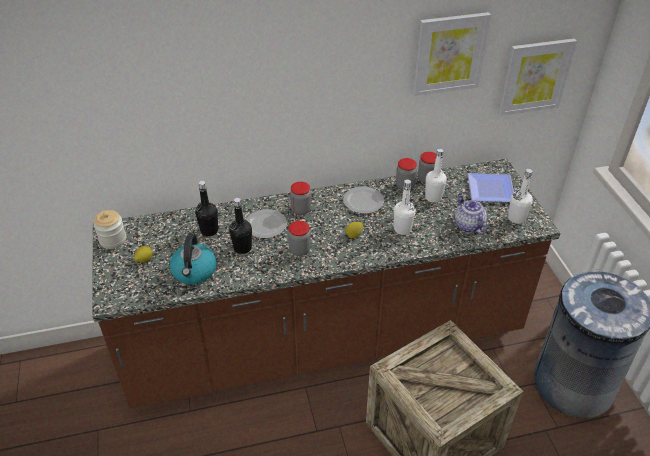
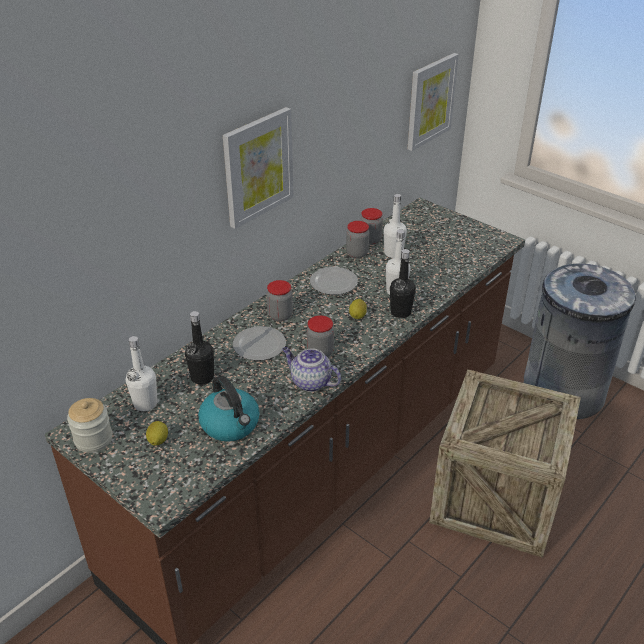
camera: 35 degrees left, 5 degrees down
black bottle [229,198,252,254] -> black bottle moved to [390,249,416,318]
picture [413,12,491,96] -> picture moved to [223,107,294,229]
teapot [455,193,487,235] -> teapot moved to [282,347,341,392]
plate [467,173,514,202] -> none
white bottle [508,169,533,224] -> white bottle moved to [126,336,158,411]

